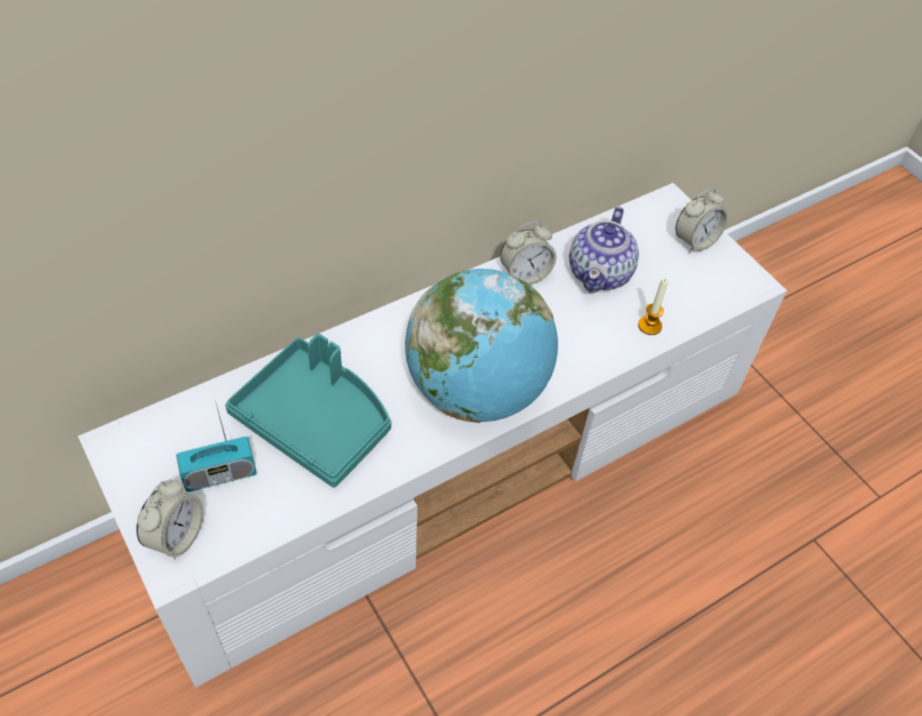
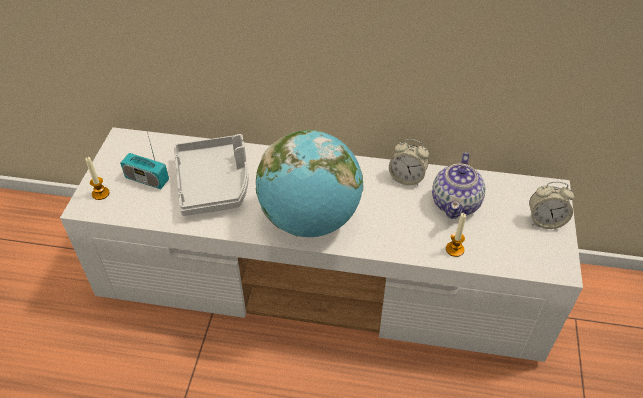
camera: 45 degrees right, 5 degrees down
alarm clock [136,479,203,560] -> candle [85,157,110,200]
turquoise tray [225,334,391,488] -> grey tray [174,134,248,216]
teapot [569,206,639,293] -> teapot turned 45 degrees counterclockwise [432,152,485,219]

